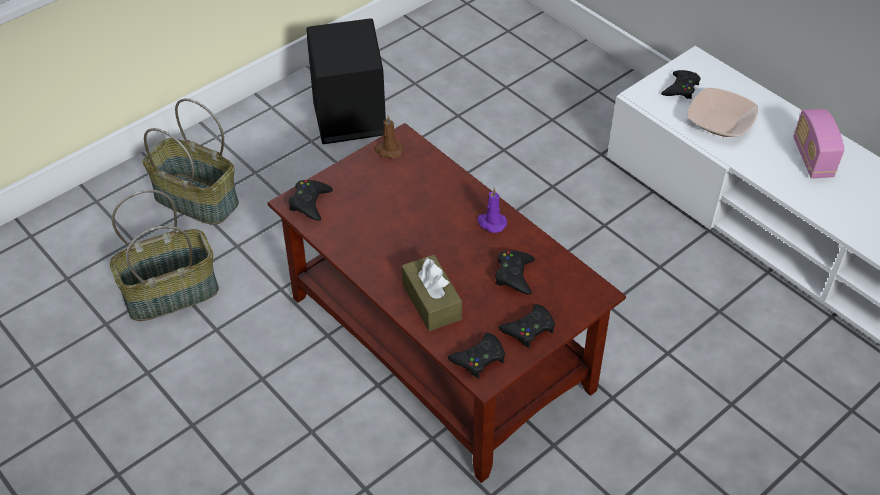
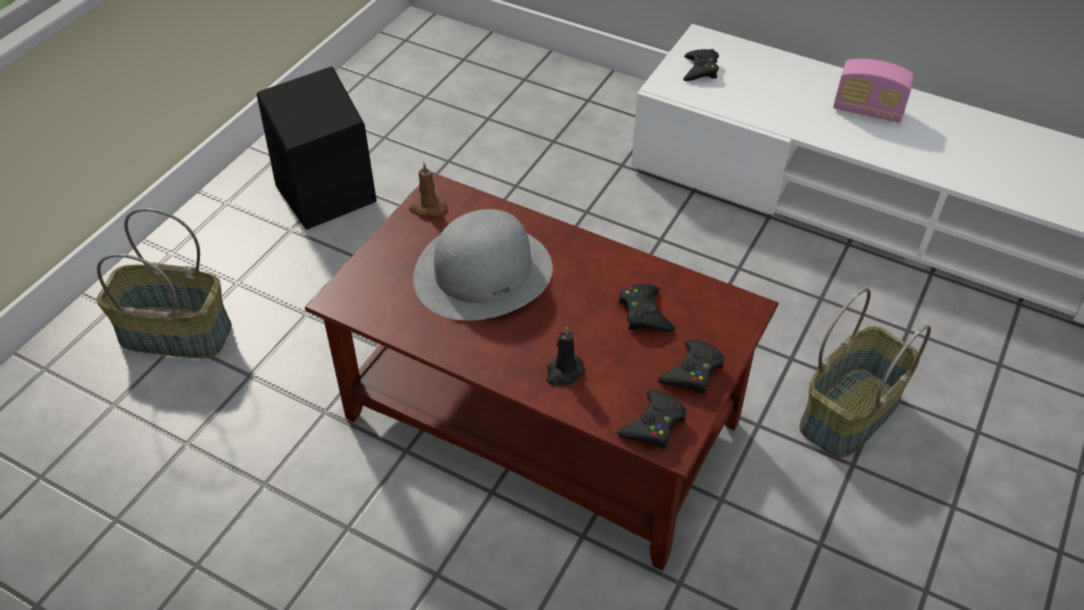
camera: 20 degrees left, 0 degrees up
basket [110,190,219,321] -> basket moved to [799,288,931,458]
black game controller [289,180,333,221] -> none
brown tissue box [402,255,462,331] -> black candle [547,326,585,386]
purple candle [477,187,507,233] -> none
bowl [687,88,758,137] -> none
radio [793,109,844,178] -> radio turned 45 degrees counterclockwise [833,59,914,123]
none -> grey hat [413,209,553,321]

